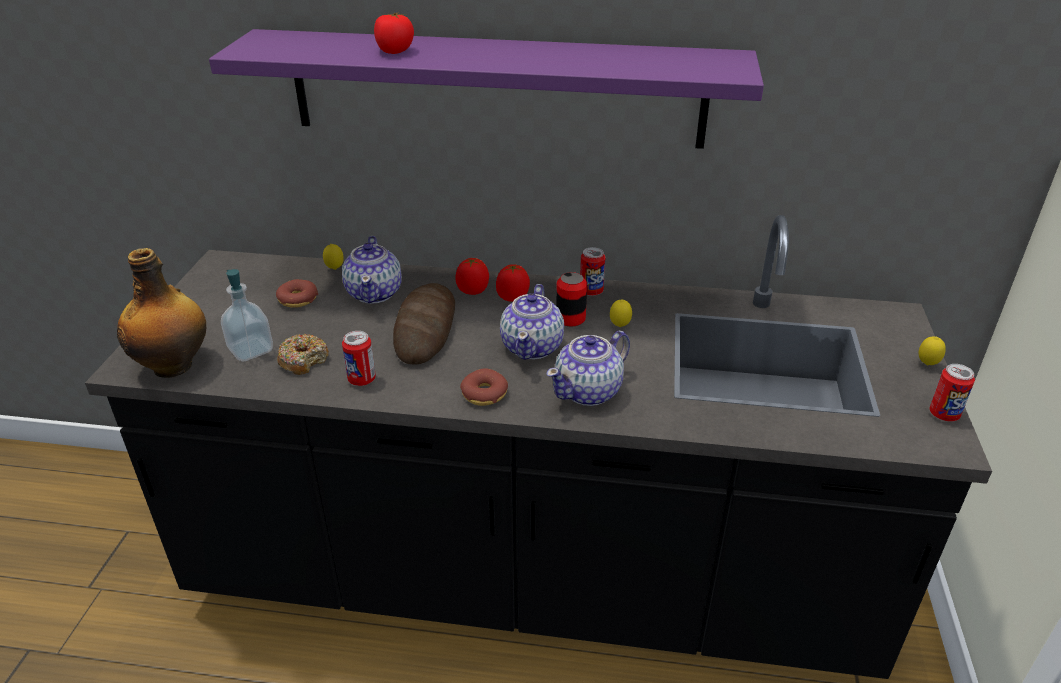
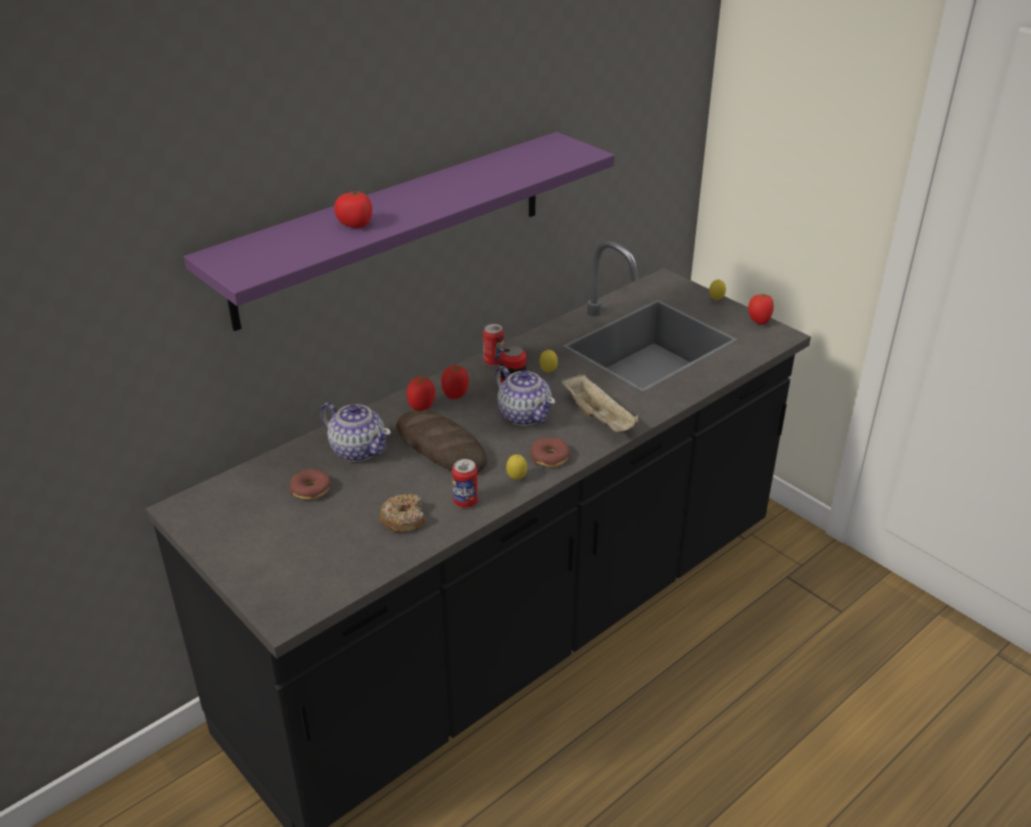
camera: 50 degrees left, 0 degrees up
bottle [117,248,206,378] -> none
soap dispenser [221,269,273,362] -> none
lemon [323,244,344,270] -> lemon moved to [506,454,527,480]
teapot [546,330,630,406] -> beige tray [561,374,639,432]
can [929,364,975,422] -> tomato [748,294,774,325]

